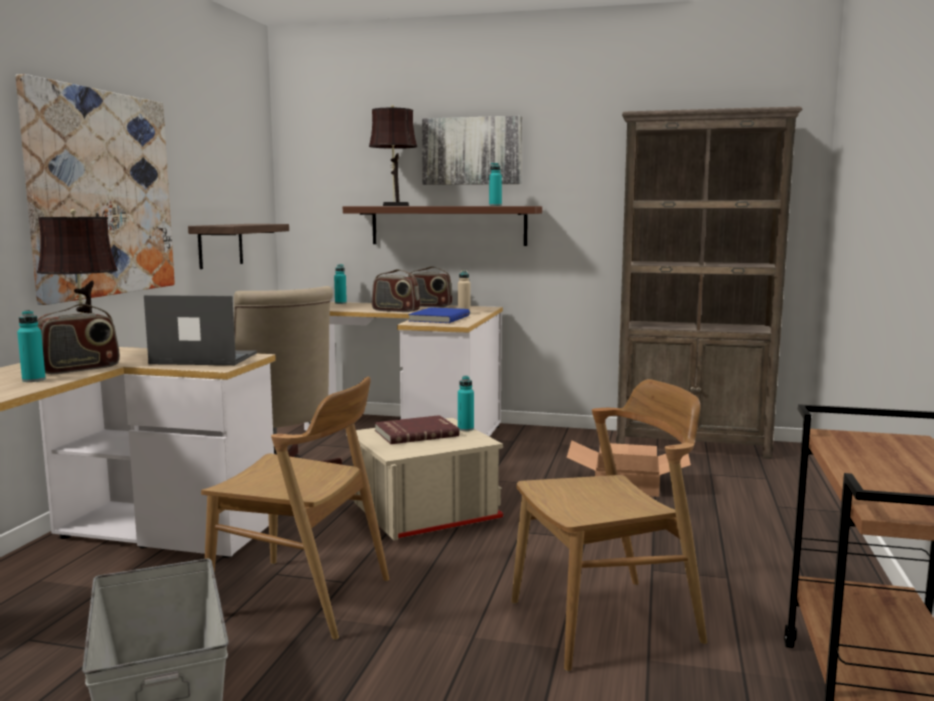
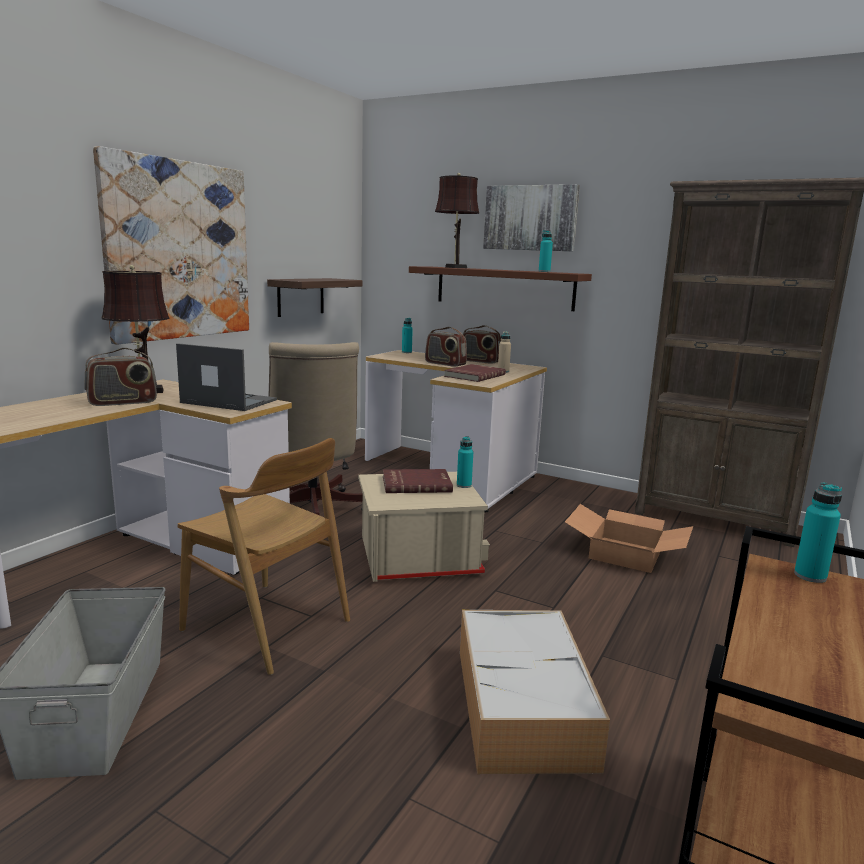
camera: 15 degrees right, 5 degrees up
turquoise bottle [17,310,46,382] -> turquoise bottle moved to [794,483,842,583]
blue book [408,307,470,323] -> red book [444,364,506,382]
brown chair [512,379,707,672] -> storage box [460,610,610,774]

